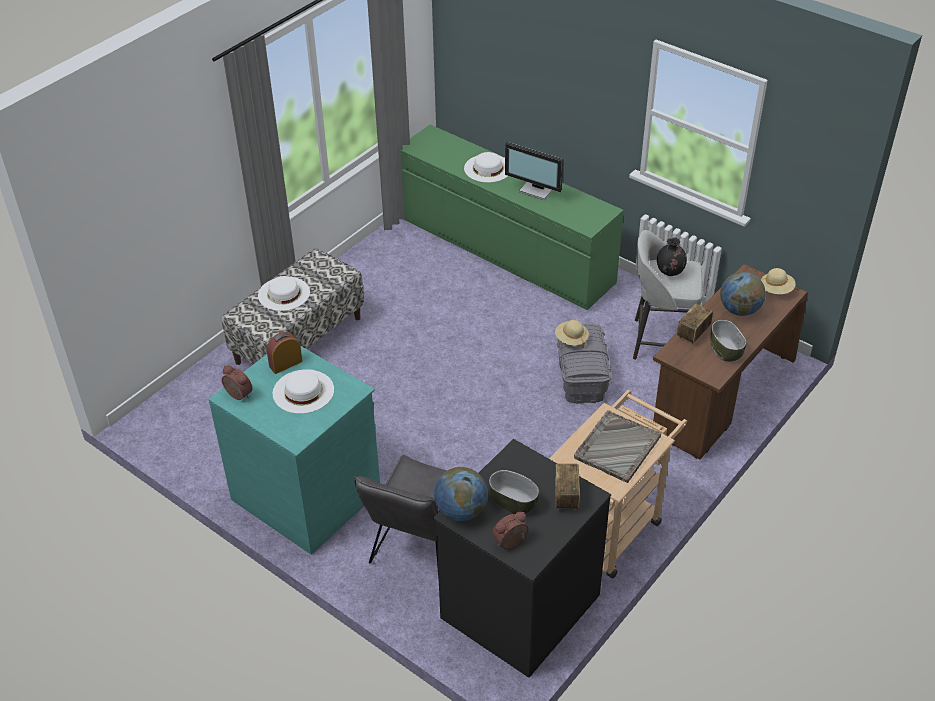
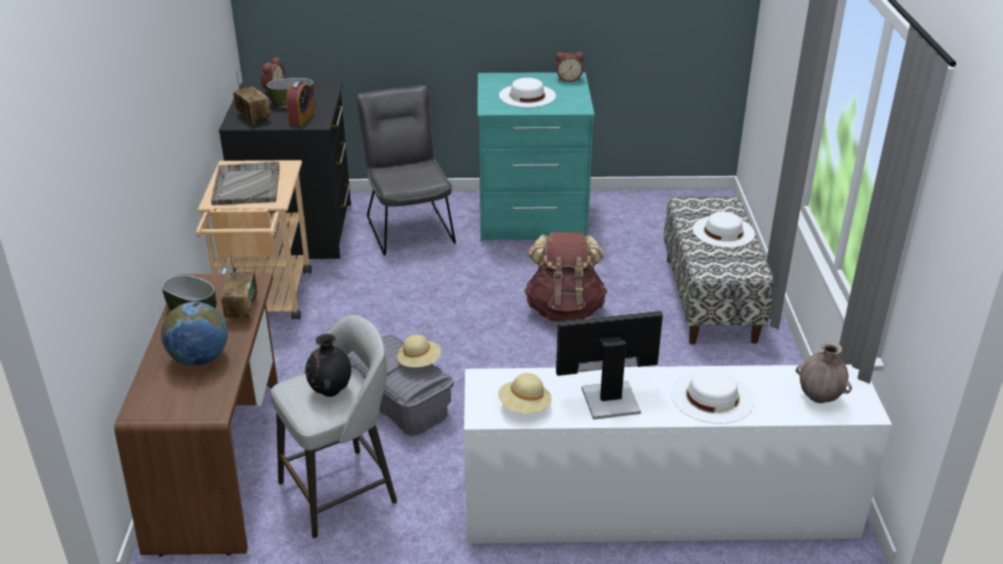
camera: 140 degrees right, 10 degrees down
alarm clock [267,332,303,374] -> alarm clock moved to [286,81,314,126]
green dresser [400,125,624,310] -> white dresser [464,365,892,544]
globe [434,467,488,521] -> none
beige hat [761,268,796,294] -> beige hat moved to [498,373,552,414]
none -> brown backpack [524,232,607,322]
none -> brown vase [796,341,852,403]

